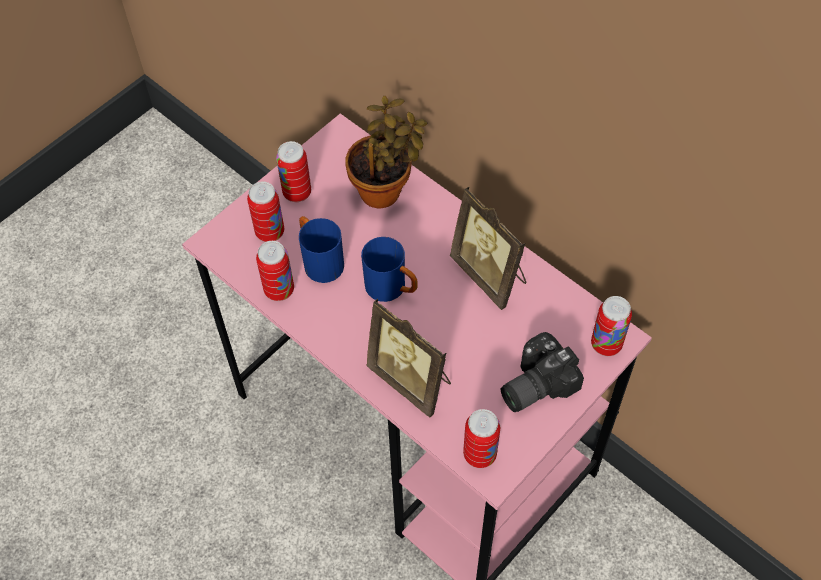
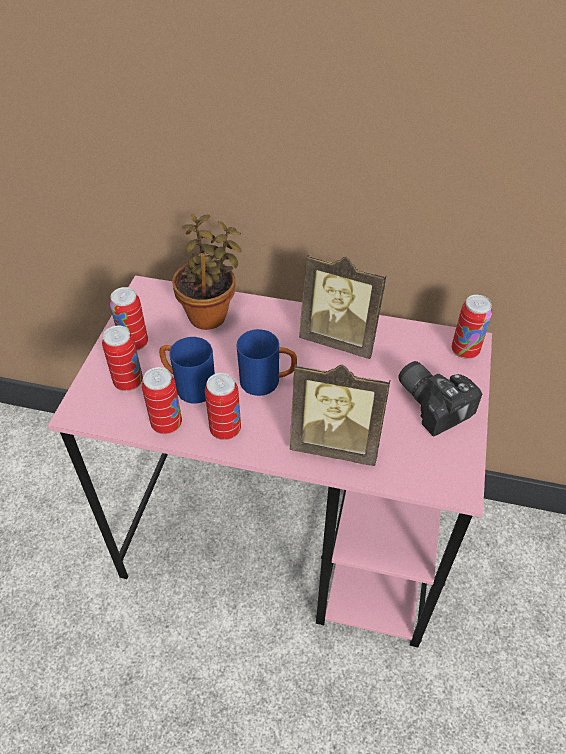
camera: 30 degrees left, 10 degrees down
can [463,409,500,468] -> can moved to [205,373,241,440]
camera [501,332,584,412] -> camera turned 120 degrees clockwise [398,361,482,436]

